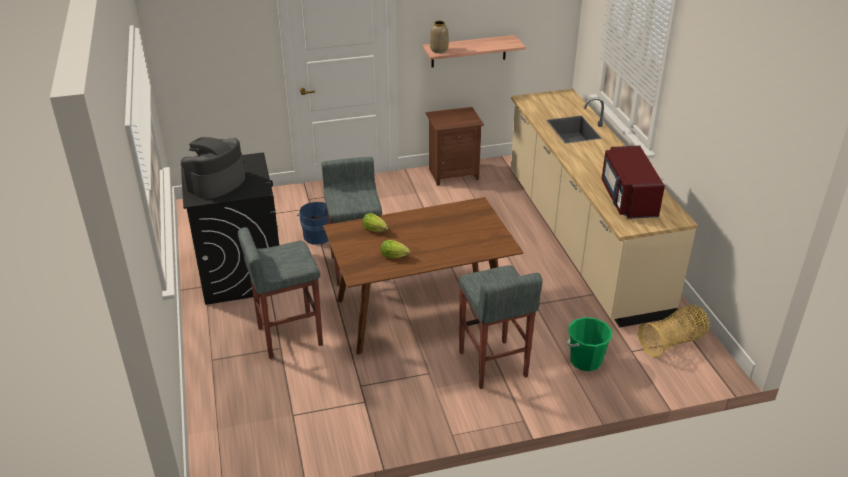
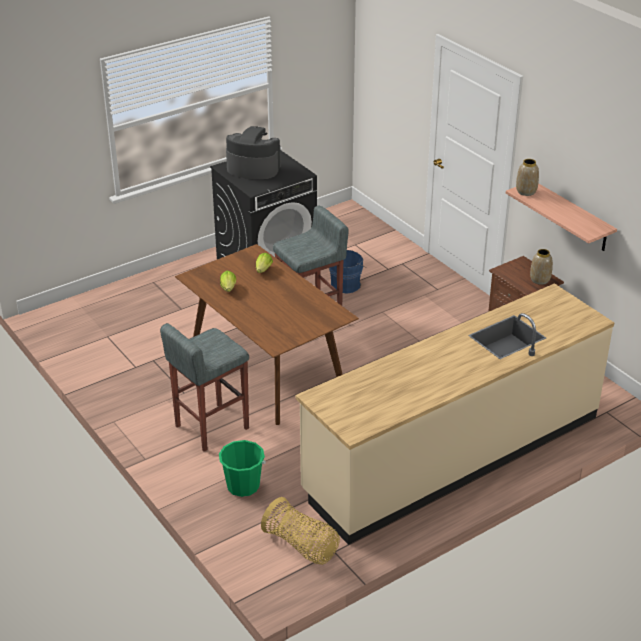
camera: 70 degrees right, 0 degrees up
grey stool [238,227,323,359] -> none
red microwave [602,146,665,219] -> none
none -> vase [530,249,553,285]

